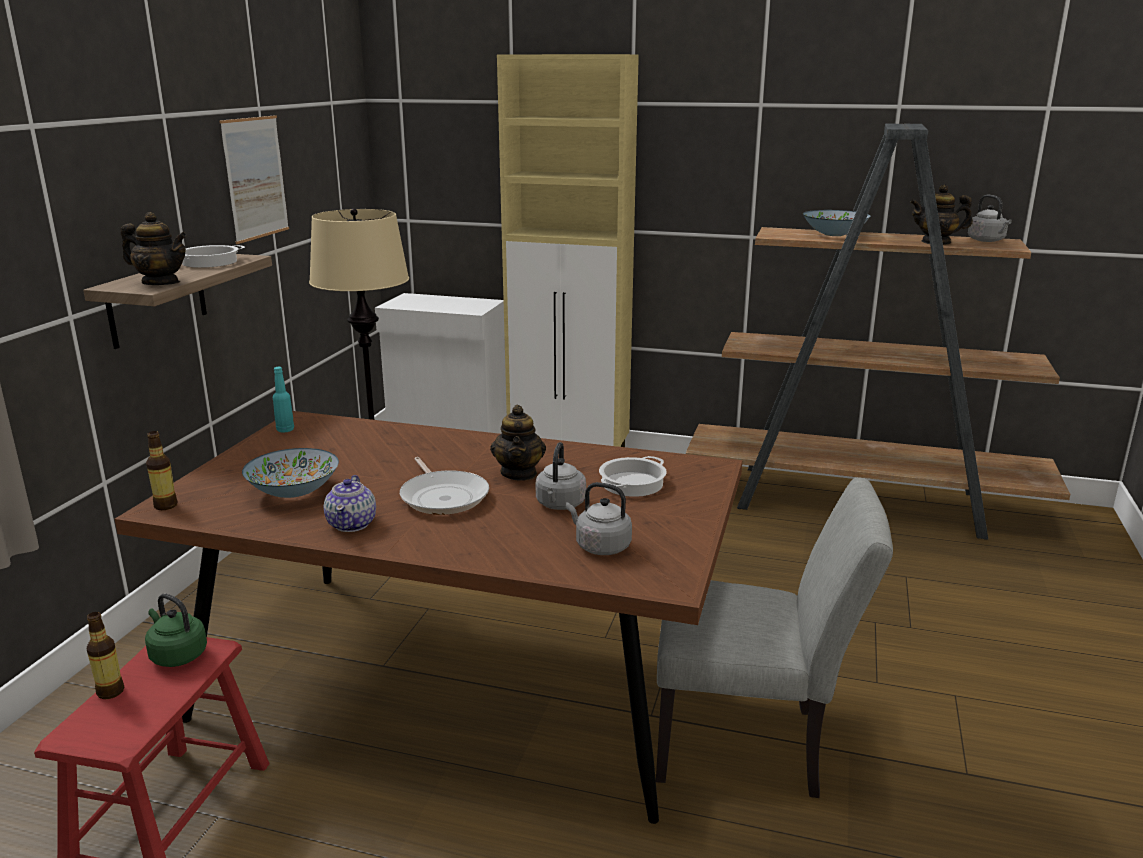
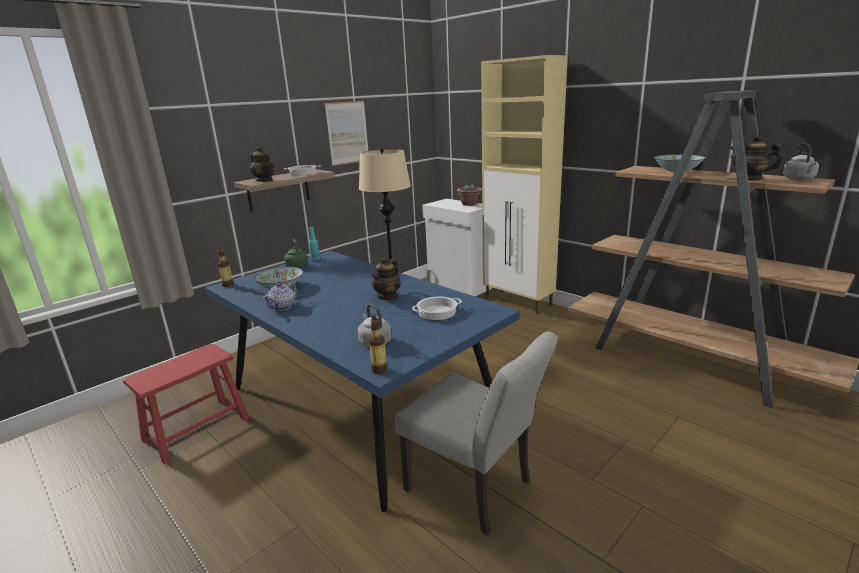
camera: 30 degrees right, 0 degrees up
bottle [87,612,124,699] -> bottle moved to [369,318,387,374]
brown dining table [115,411,742,824] -> blue dining table [205,251,520,512]
green kettle [145,594,207,667] -> green kettle moved to [284,239,308,268]
frying pan [400,457,489,515] -> none
grey kettle [536,442,586,510] -> none
none -> potted plant [457,184,482,206]

